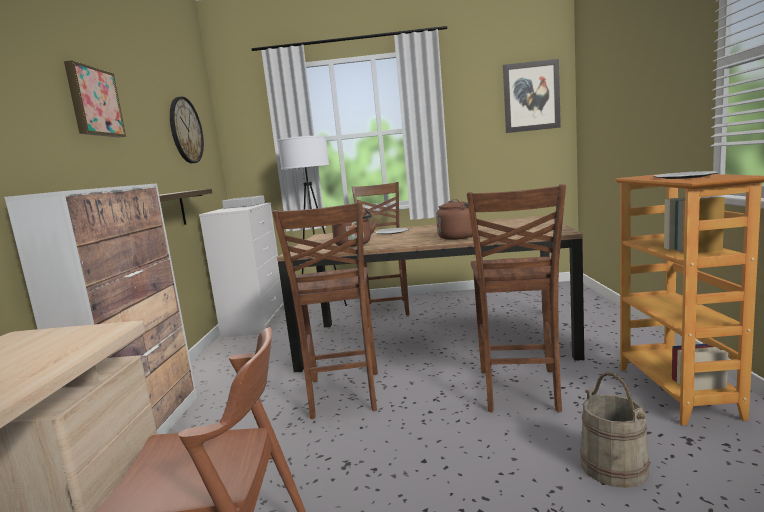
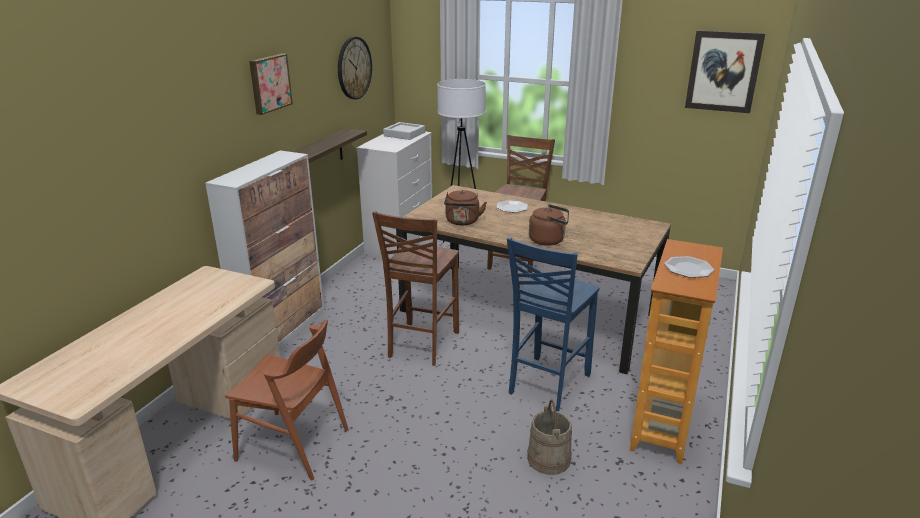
camera: 20 degrees right, 15 degrees up
brown chair [467,184,566,412] -> blue chair [507,237,600,411]

